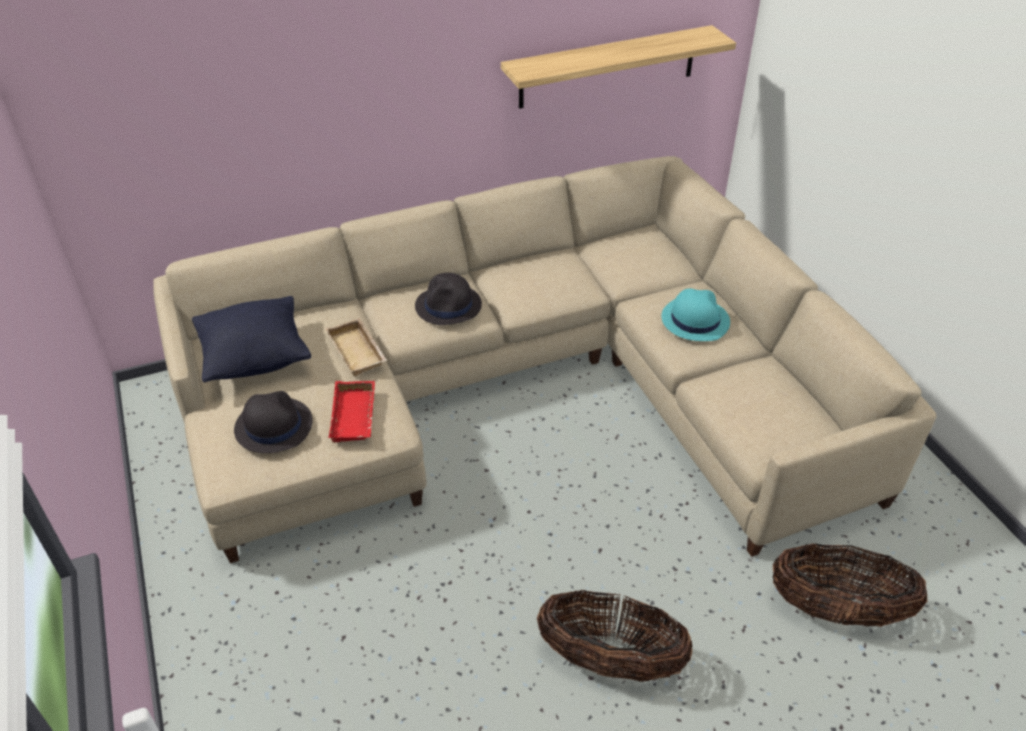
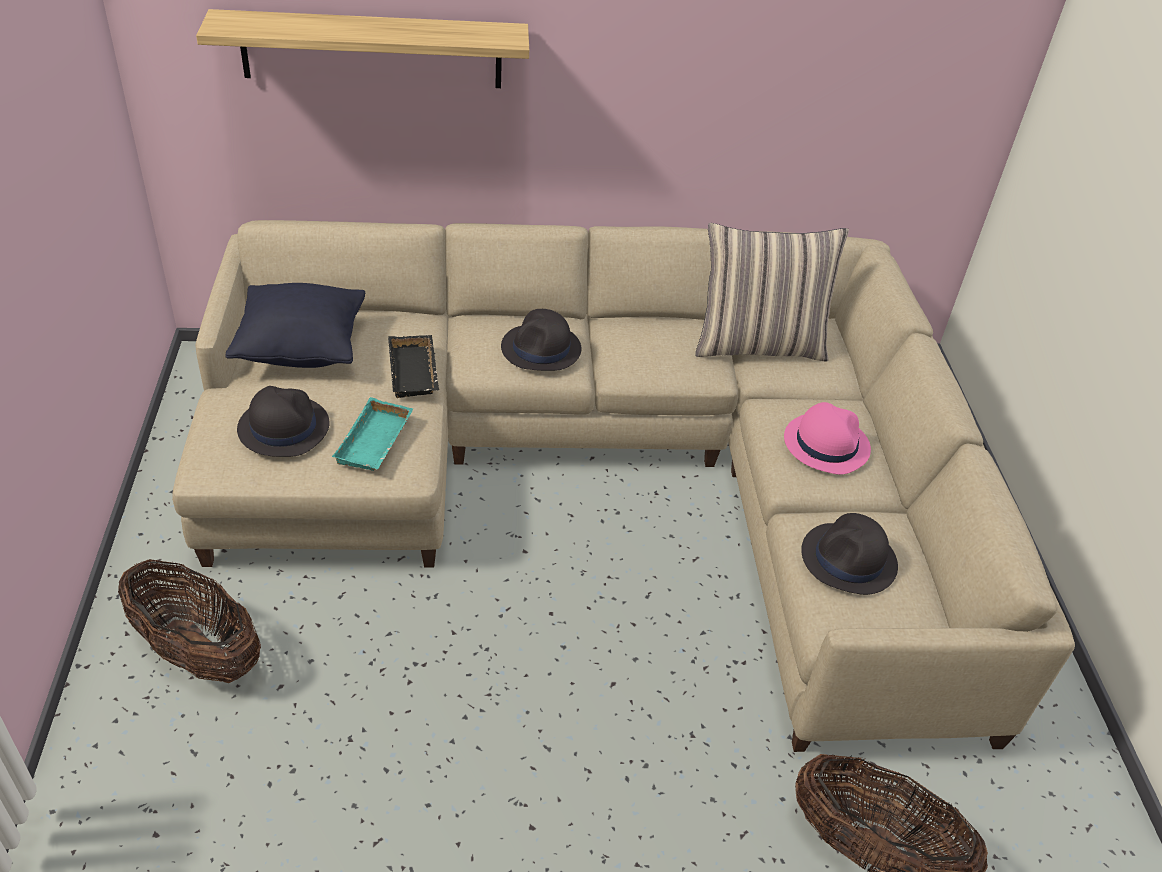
camera: 15 degrees right, 0 degrees up
beige tray [325,318,387,376] -> black tray [388,335,439,398]
red tray [329,381,375,443] -> turquoise tray [332,397,413,471]
shelf [501,25,736,109] -> shelf moved to [196,9,529,88]
basket [537,590,692,682] -> basket moved to [118,559,261,683]
turquoise hat [661,288,730,341] -> pink hat [784,402,871,475]
none -> pillow [695,223,849,362]
none -> black hat [801,513,898,595]

